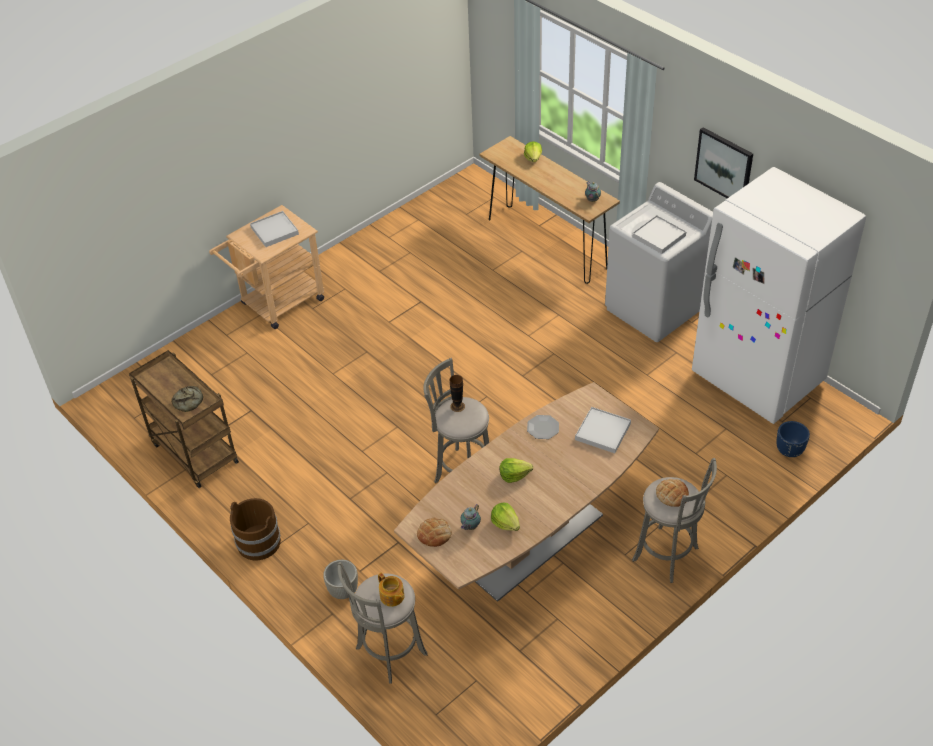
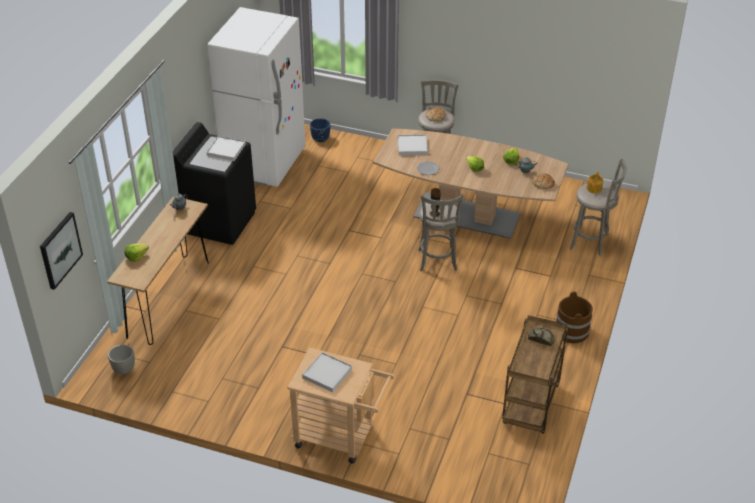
camera: 120 degrees left, 5 degrees down
grey planter [323,560,358,599] -> grey planter moved to [108,344,135,374]
white washing machine [605,182,713,342] -> black washing machine [173,122,256,245]
picture [694,127,753,198] -> picture moved to [40,212,83,290]

